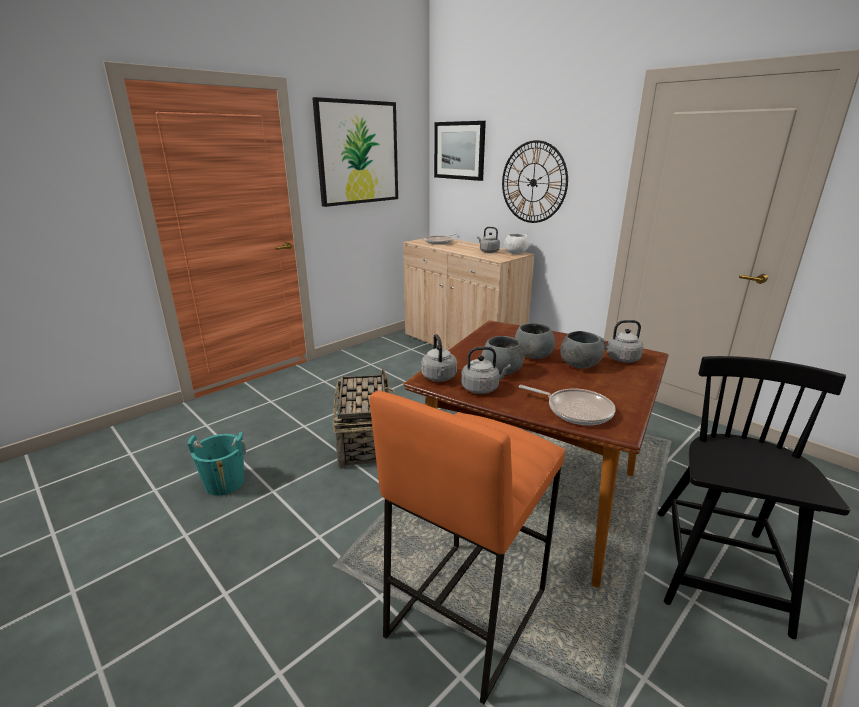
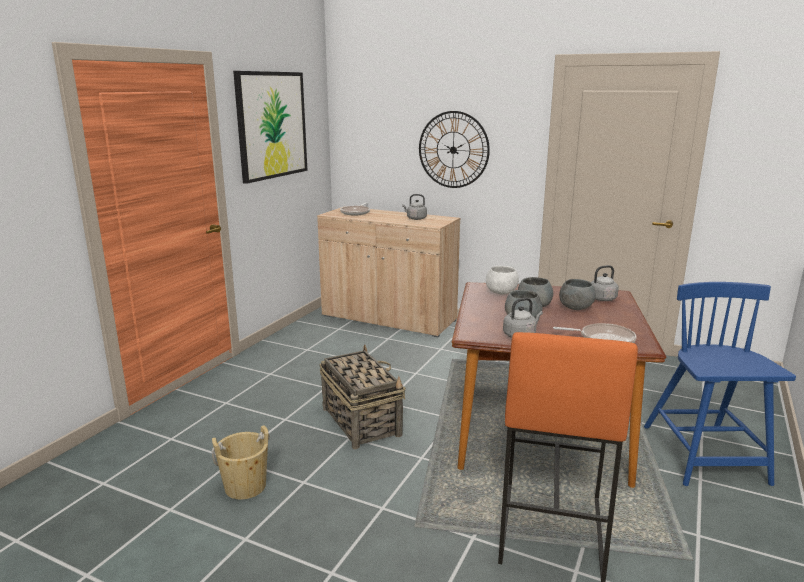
camera: 20 degrees left, 5 degrees down
turquoise bucket [187,432,246,496] -> beige bucket [212,425,270,500]
grey kettle [421,334,457,382] -> none
picture [434,121,486,181] -> none
white bowl [504,233,529,254] -> white bowl moved to [486,266,519,294]
black chair [657,356,850,639] -> blue chair [644,282,796,486]

